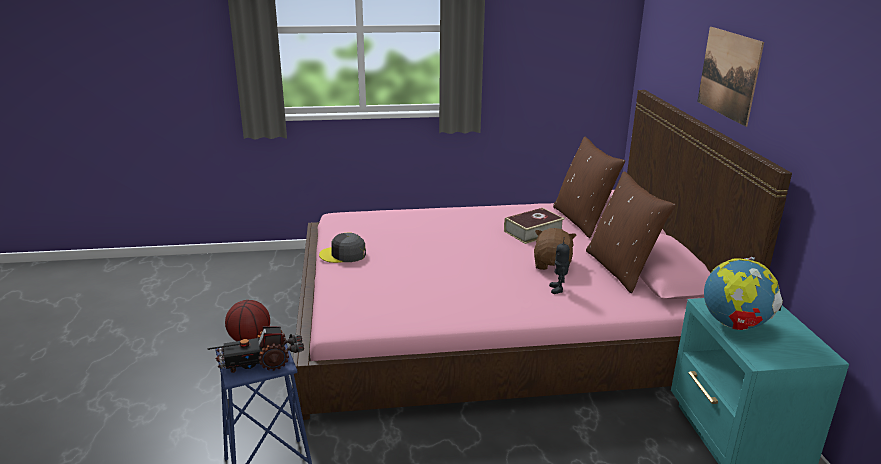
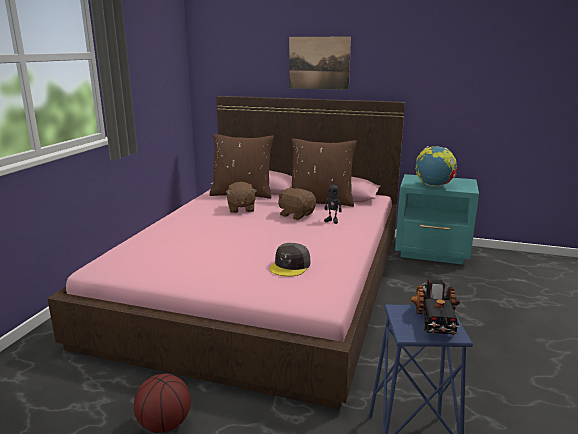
camera: 65 degrees left, 5 degrees down
grey cap [319,232,366,263] -> grey cap moved to [270,243,310,277]
book [504,208,565,244] -> brown plush toy [226,182,257,213]

